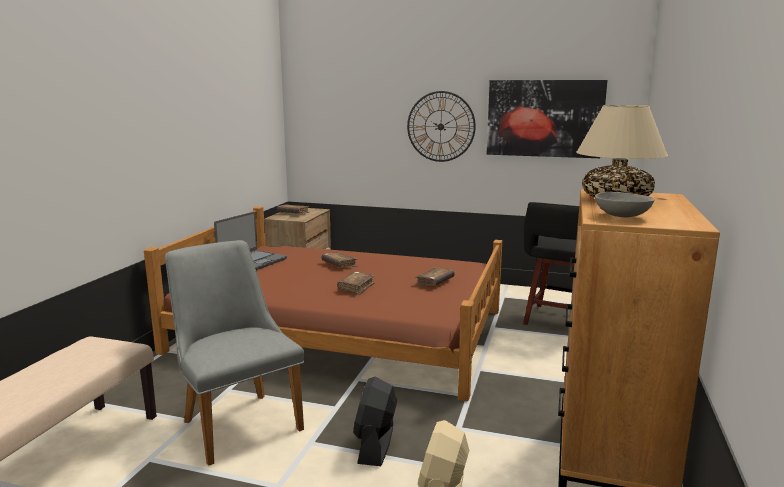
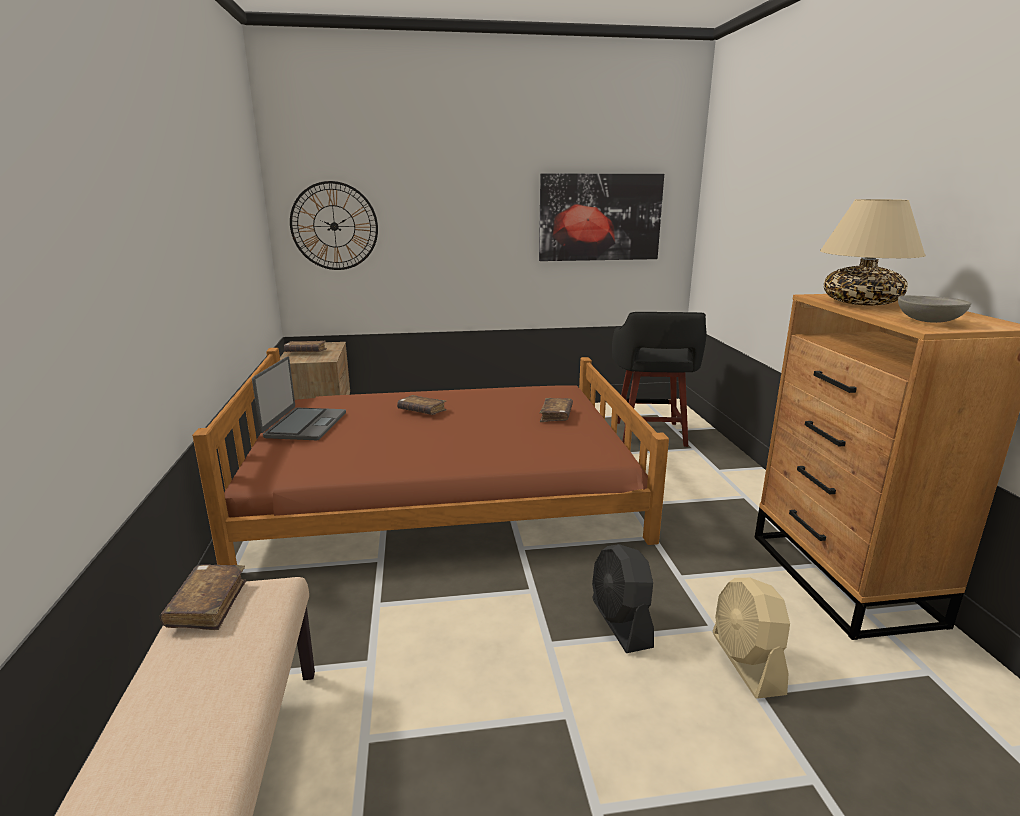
camera: 25 degrees left, 5 degrees up
grey chair [165,240,304,466] -> none
brown book [337,271,375,295] -> brown book moved to [160,564,246,630]
wall clock [407,91,476,162] -> wall clock moved to [290,181,378,270]

